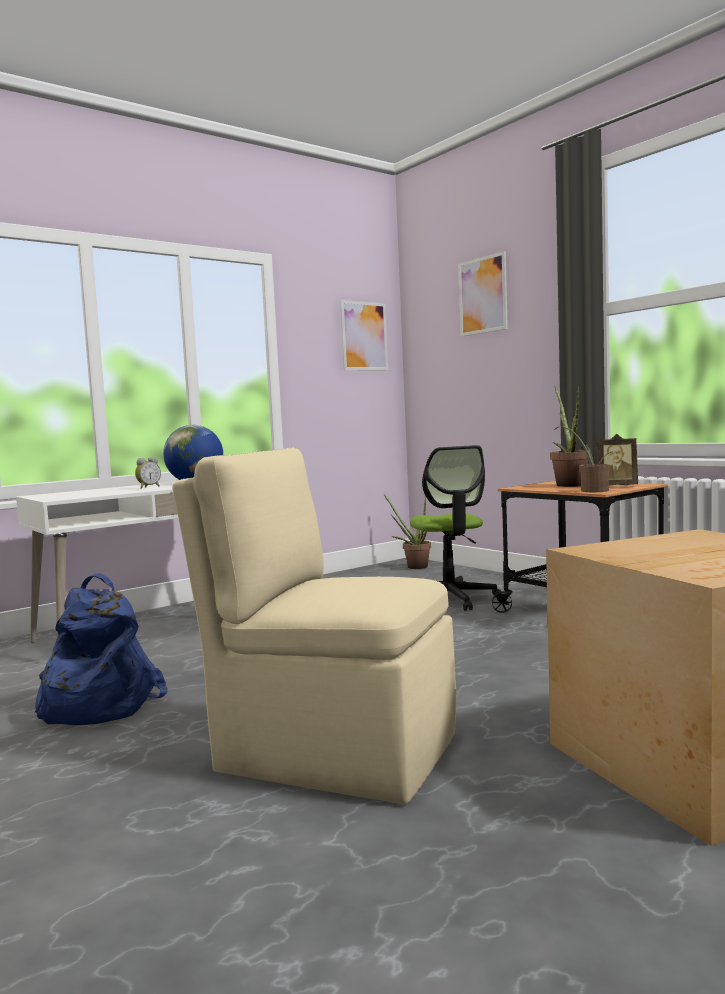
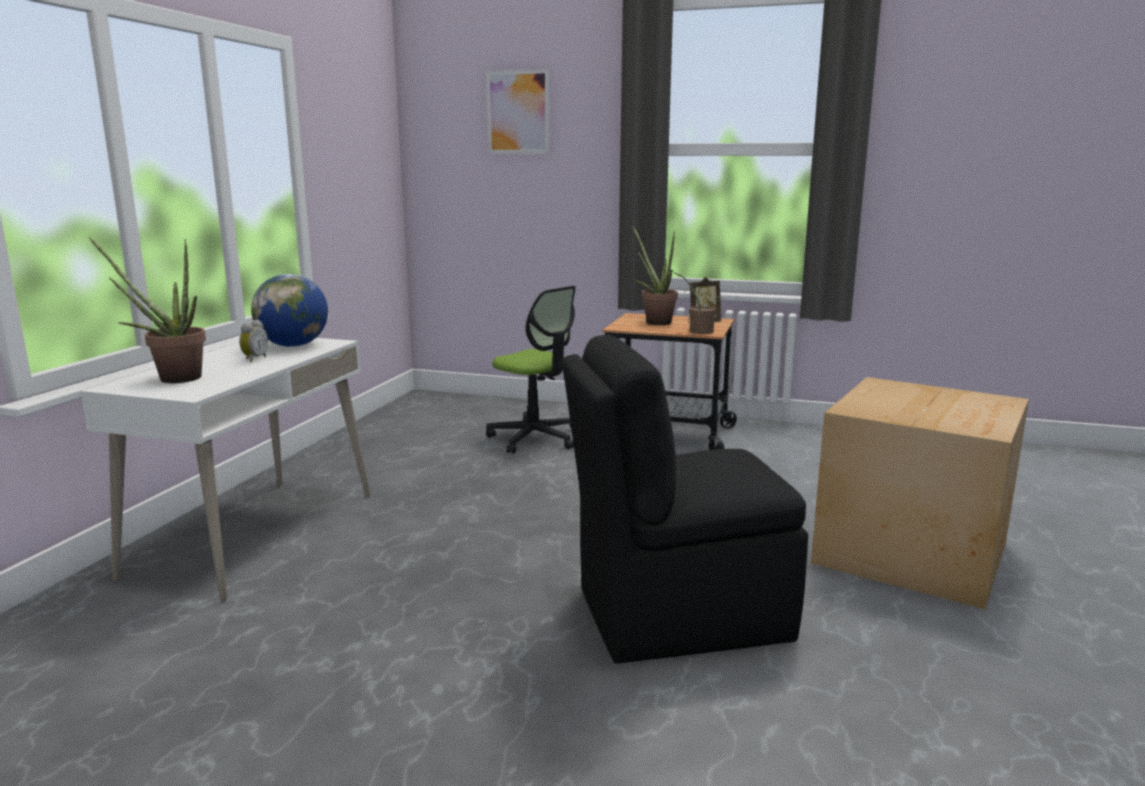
camera: 35 degrees left, 10 degrees up
blue backpack [35,573,168,725] -> none
beige chair [172,448,456,805] -> black chair [562,334,808,664]
picture [340,300,388,371] -> none
potted plant [384,494,431,569] -> potted plant moved to [89,237,206,383]

